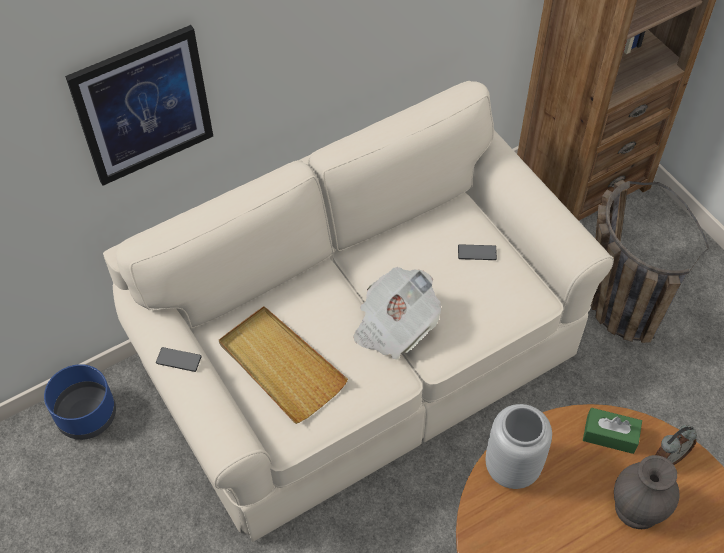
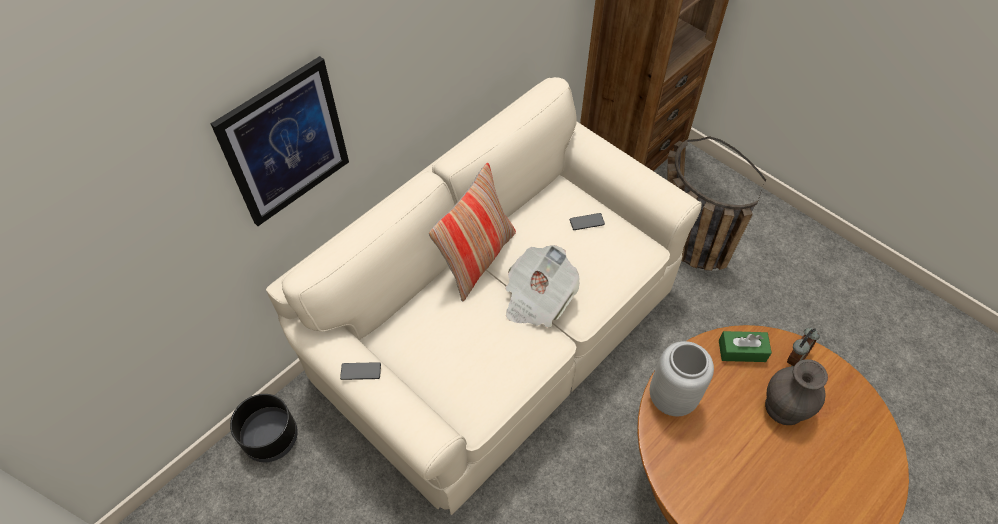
camera: 15 degrees left, 0 degrees up
blue planter [44,364,116,440] -> black planter [230,394,298,462]
beige tray [219,306,348,424] -> none
none -> pillow [429,163,516,301]

